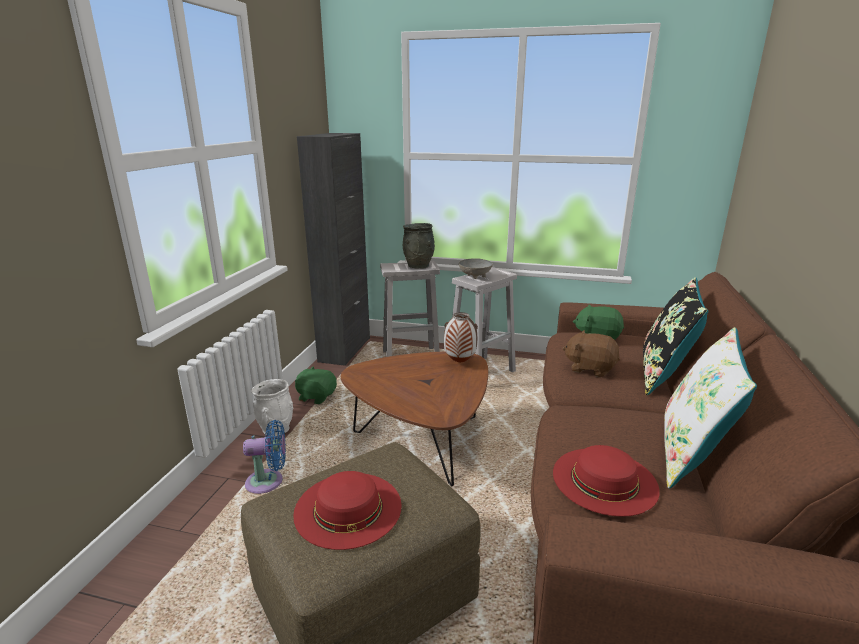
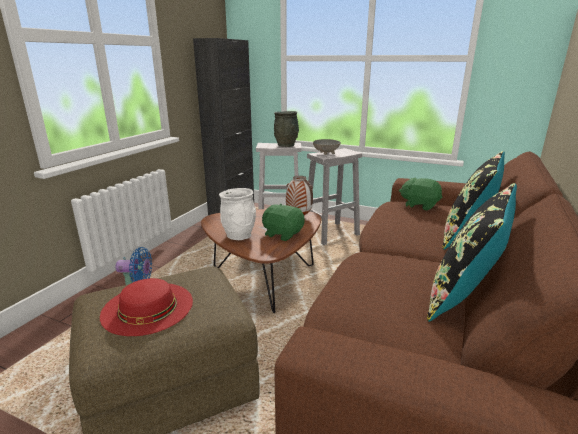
camera: 10 degrees right, 0 degrees up
white vase [251,379,294,436] -> white vase moved to [219,188,256,240]
green plush toy [295,366,337,404] -> green plush toy moved to [262,204,304,241]
red hat [553,445,660,517] -> none
brown plush toy [563,330,620,377] -> none
white pillow [664,327,757,489] -> black pillow [427,183,517,322]

